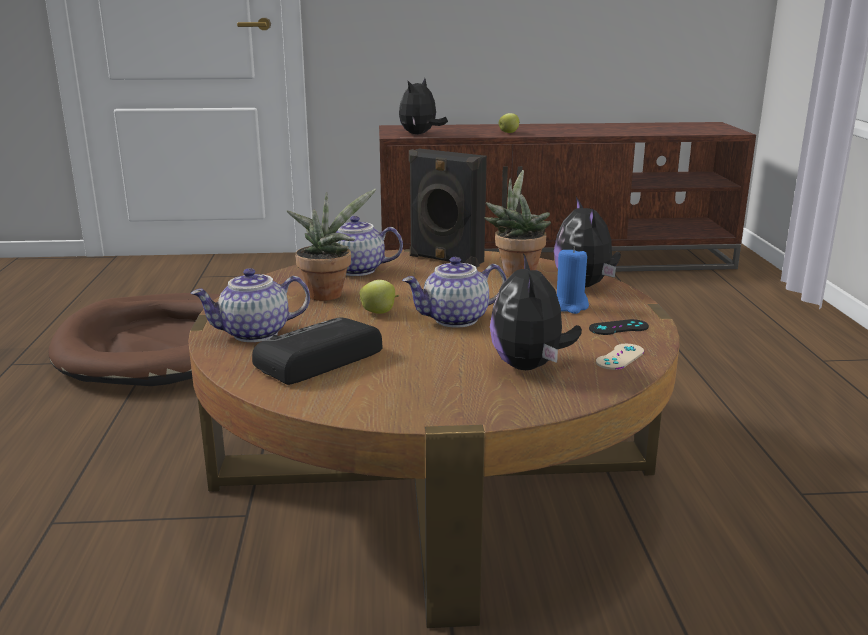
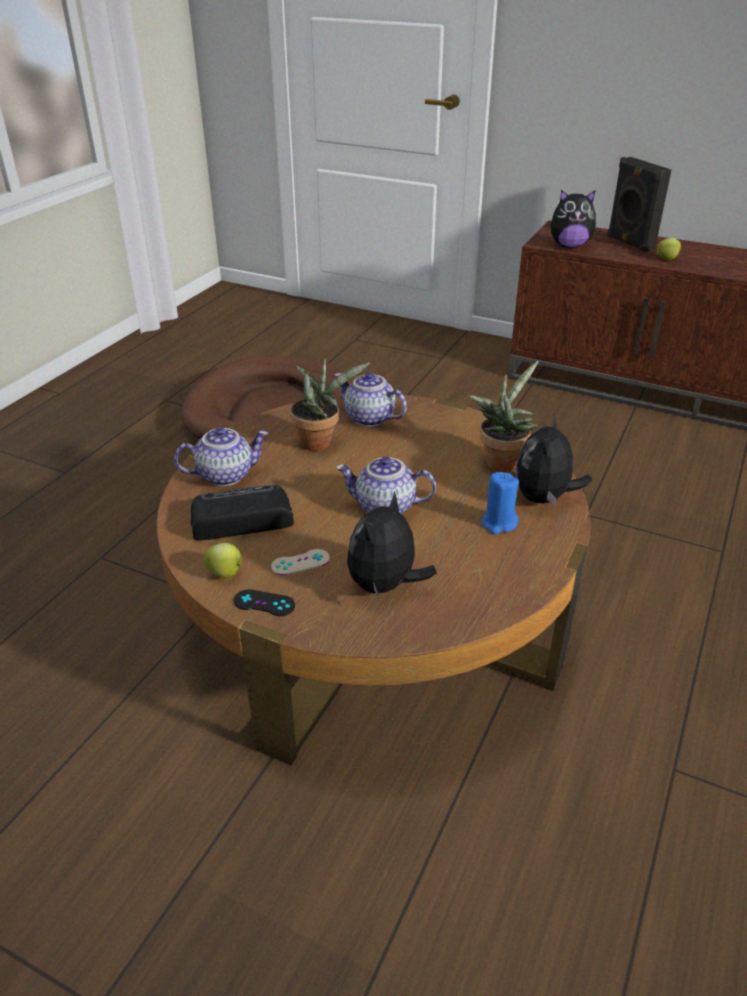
camera: 30 degrees right, 15 degrees up
teapot [190,268,310,342] -> teapot turned 150 degrees clockwise [174,427,269,486]
apple [360,280,399,314] -> apple moved to [204,543,242,578]
plush toy [399,78,448,134] -> plush toy turned 150 degrees counterclockwise [550,190,596,248]
black speaker [409,149,487,268] -> black speaker moved to [607,157,671,252]
black game controller [589,319,649,335] -> black game controller moved to [234,589,295,616]
beige game controller [596,344,644,370] -> beige game controller moved to [271,549,330,575]

